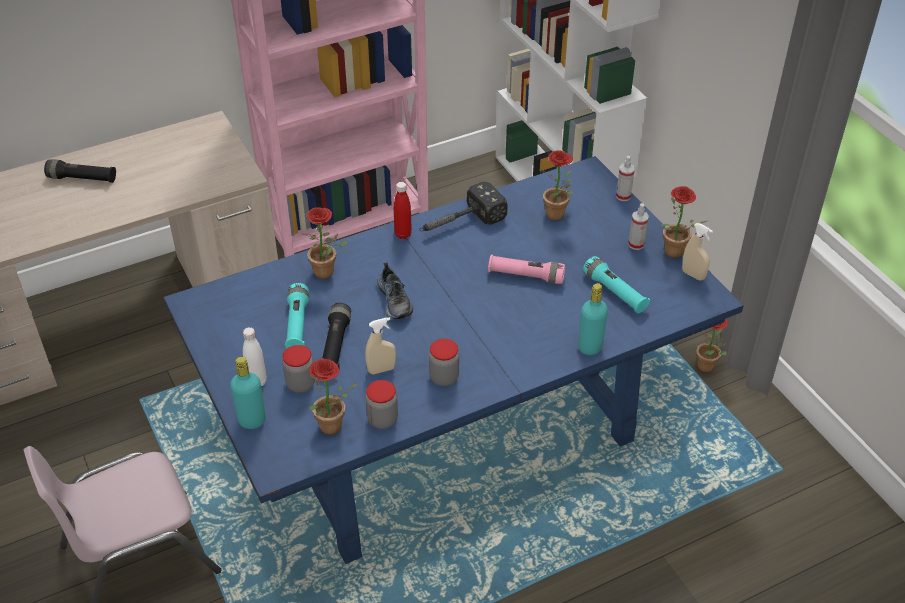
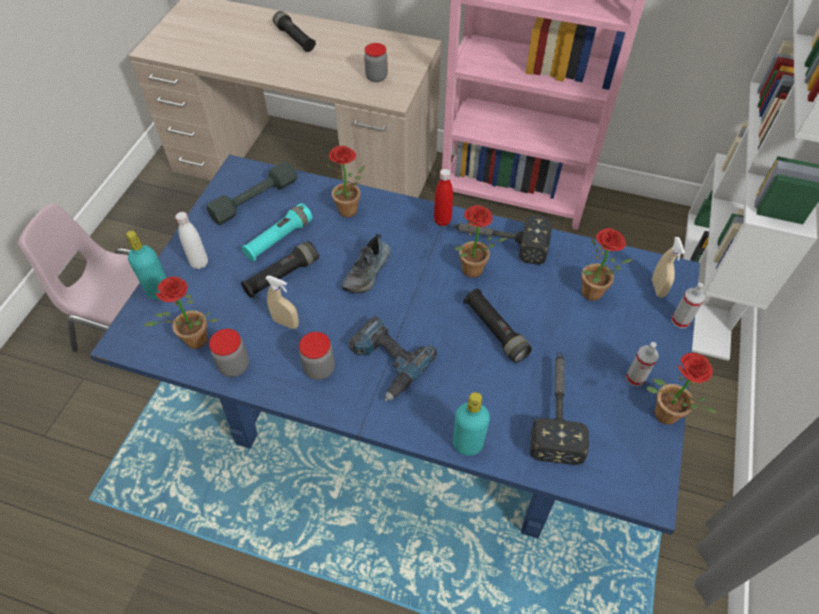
camera: 45 degrees right, 10 degrees up
jar [282,345,315,393] -> jar moved to [364,43,388,82]
pink flashlight [488,254,565,284] -> black flashlight [464,289,532,363]
turquoise flashlight [583,256,650,313] -> hammer [530,352,589,465]
beige spray bottle [682,223,713,280] -> beige spray bottle moved to [652,237,685,298]
potted plant [696,319,728,373] -> potted plant moved to [454,205,507,278]
none -> grey dumbbell [206,161,298,225]
none -> power drill [349,316,437,401]

